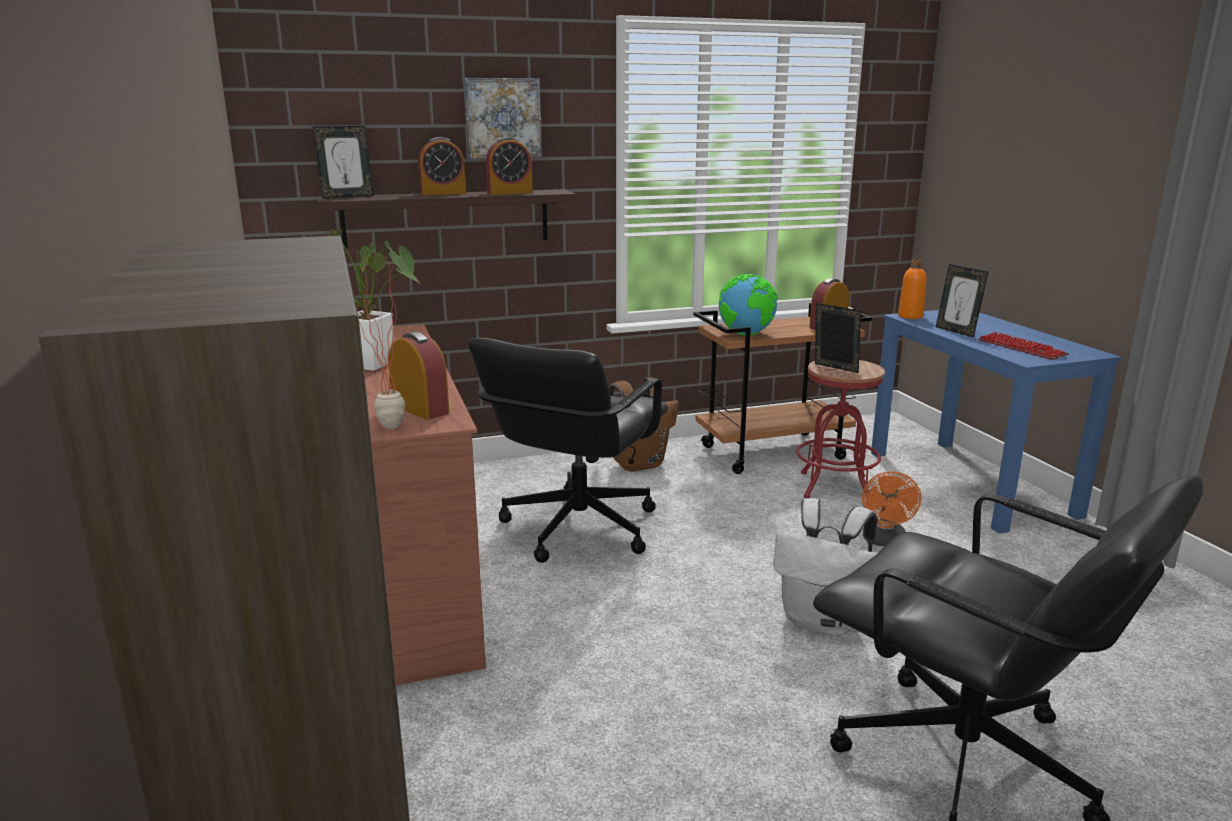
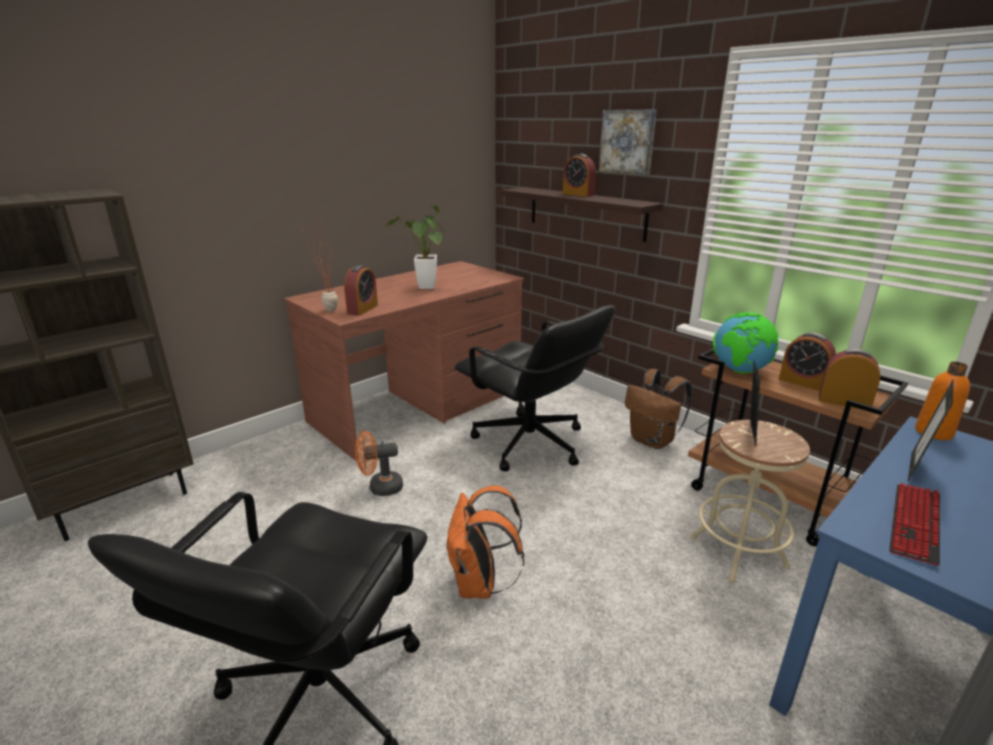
camera: 65 degrees right, 5 degrees up
picture frame [313,126,374,199] -> none
black office chair [468,338,669,563] -> black office chair turned 135 degrees counterclockwise [455,305,615,472]
alarm clock [486,137,533,195] -> alarm clock moved to [779,332,836,391]
white backpack [773,498,878,636] -> orange backpack [445,486,524,599]
red stool [796,360,885,498] -> beige stool [690,420,810,583]
orange fan [862,471,921,547] -> orange fan moved to [355,431,403,496]

